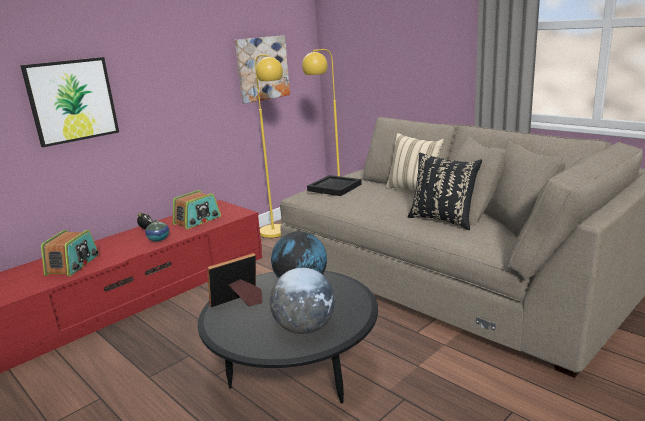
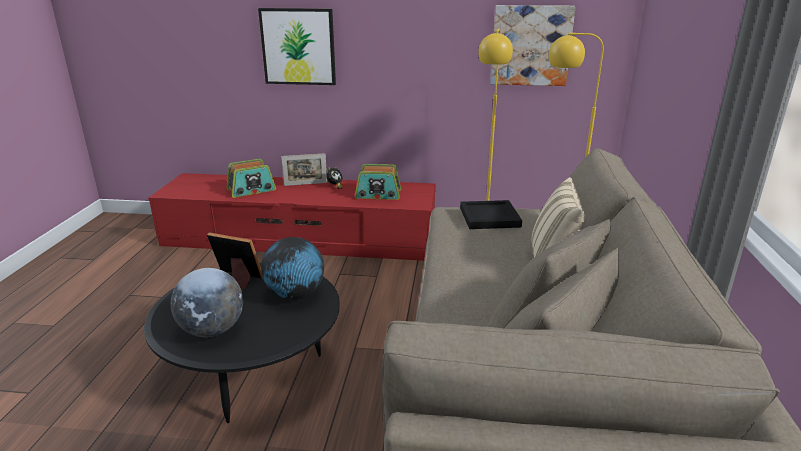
camera: 50 degrees right, 5 degrees up
vase [145,220,169,241] -> none
black pillow [408,153,482,230] -> none
none -> picture frame [281,153,327,186]

